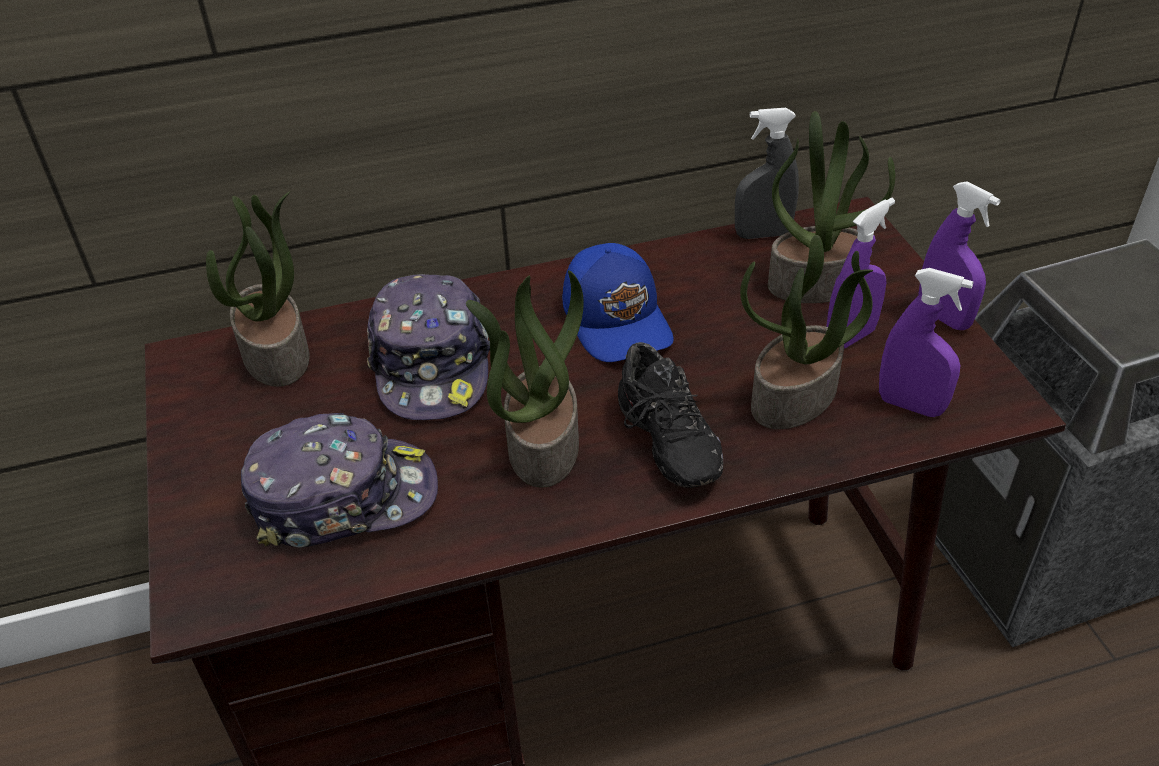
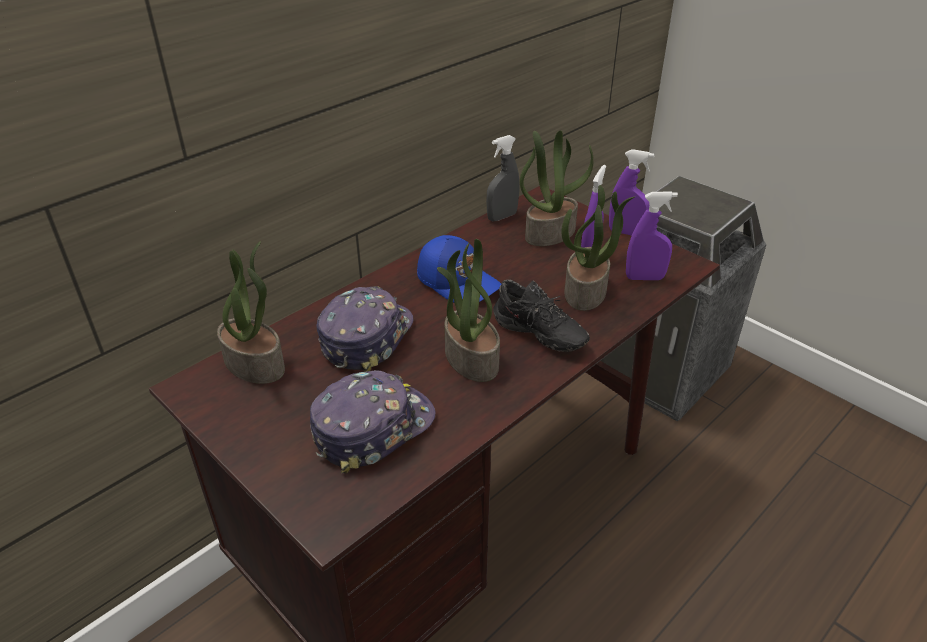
camera: 30 degrees left, 5 degrees down
cap [367,274,490,420] -> cap turned 120 degrees counterclockwise [316,286,413,372]

